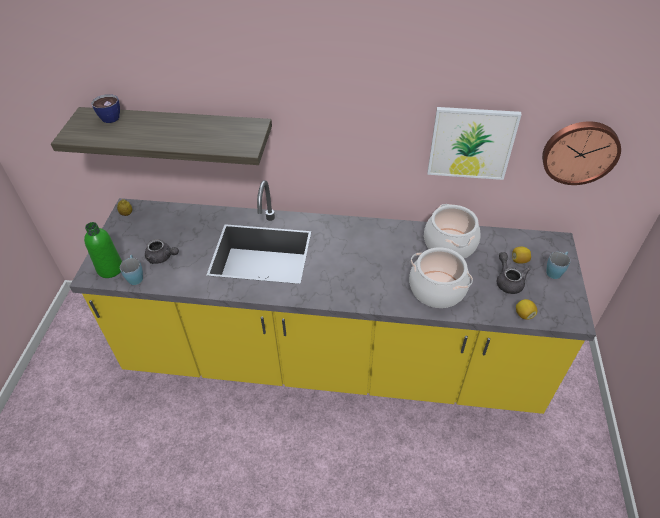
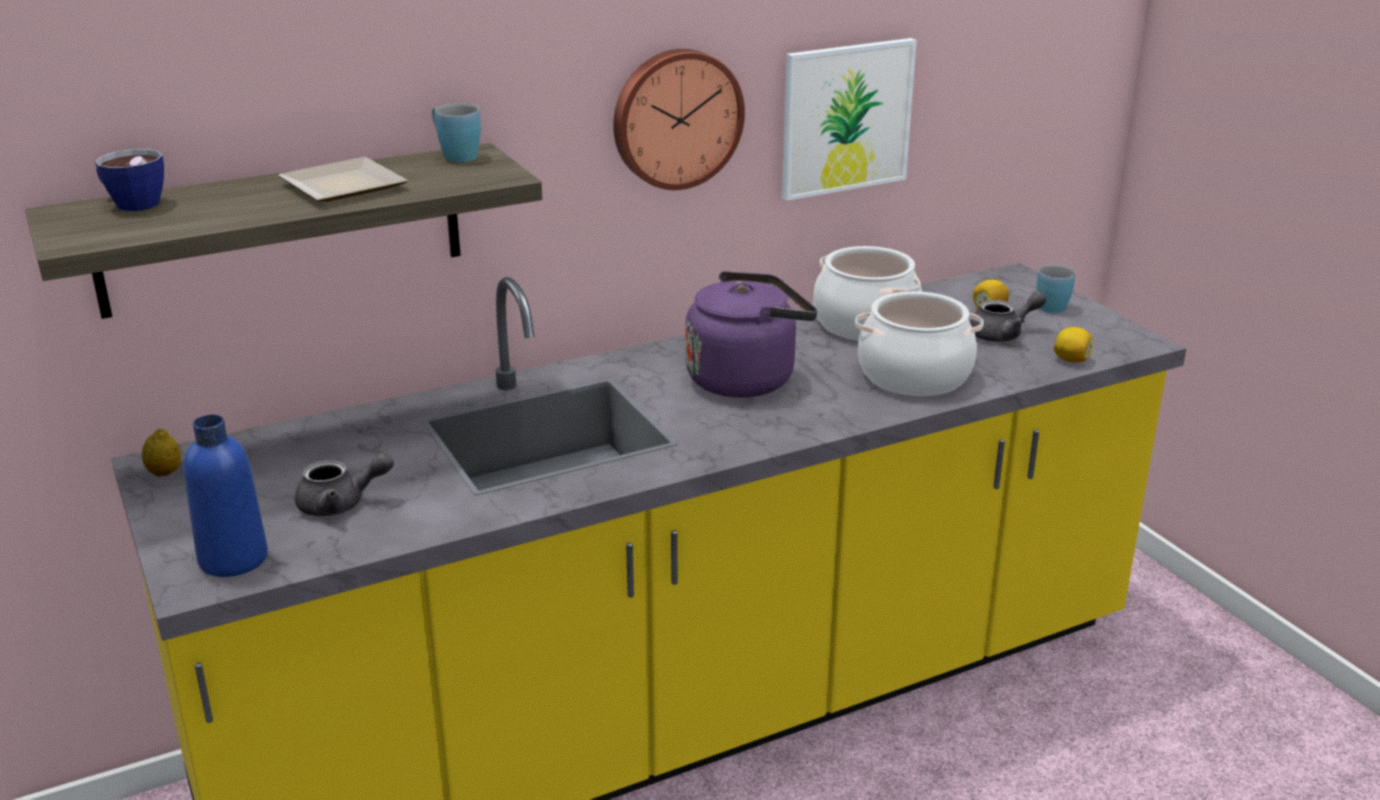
camera: 35 degrees left, 20 degrees down
green bottle [84,222,122,278] -> blue bottle [183,415,268,577]
blue mug [120,255,143,285] -> blue mug moved to [432,104,481,162]
grey teapot [497,252,530,294] -> grey teapot turned 120 degrees clockwise [970,291,1046,342]
wall clock [542,121,621,185] -> wall clock moved to [613,49,745,190]
none -> plate [279,157,408,202]
none -> purple kettle [685,271,817,398]

